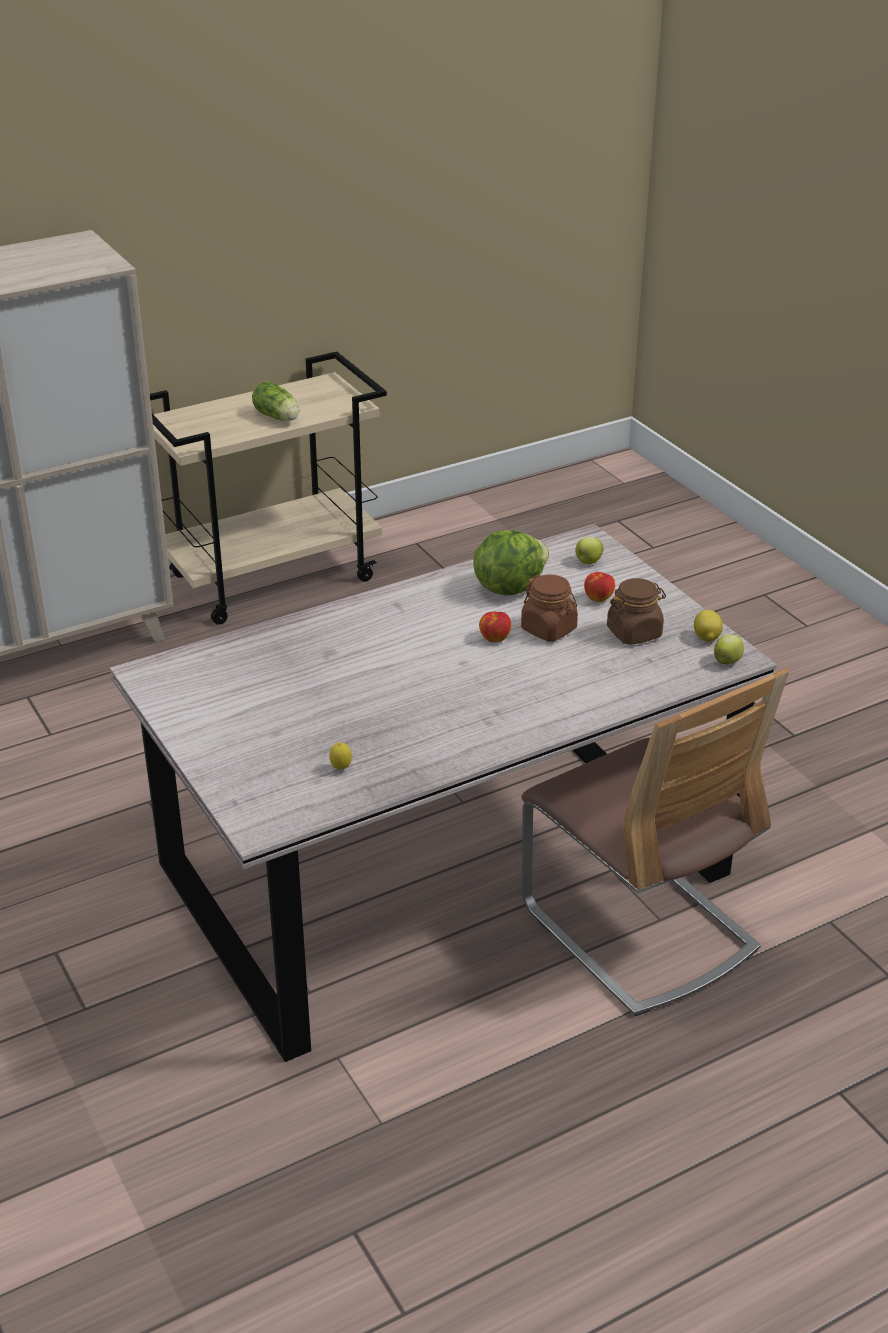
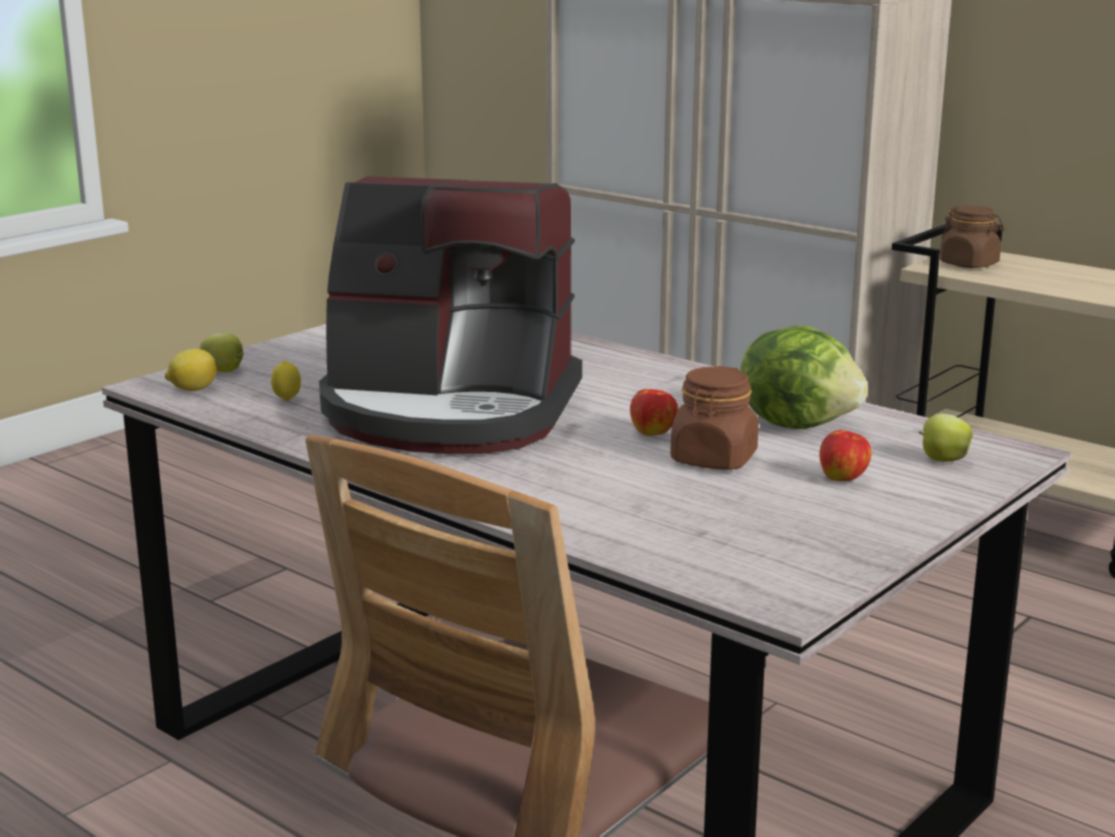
camera: 70 degrees right, 15 degrees down
lettuce [252,381,299,421] -> none
brown jar [607,578,666,645] -> brown jar moved to [940,206,1004,268]
lemon [694,610,723,641] -> lemon moved to [165,349,217,391]
apple [714,634,744,664] -> apple moved to [200,332,244,372]
none -> coffee machine [319,176,582,454]

